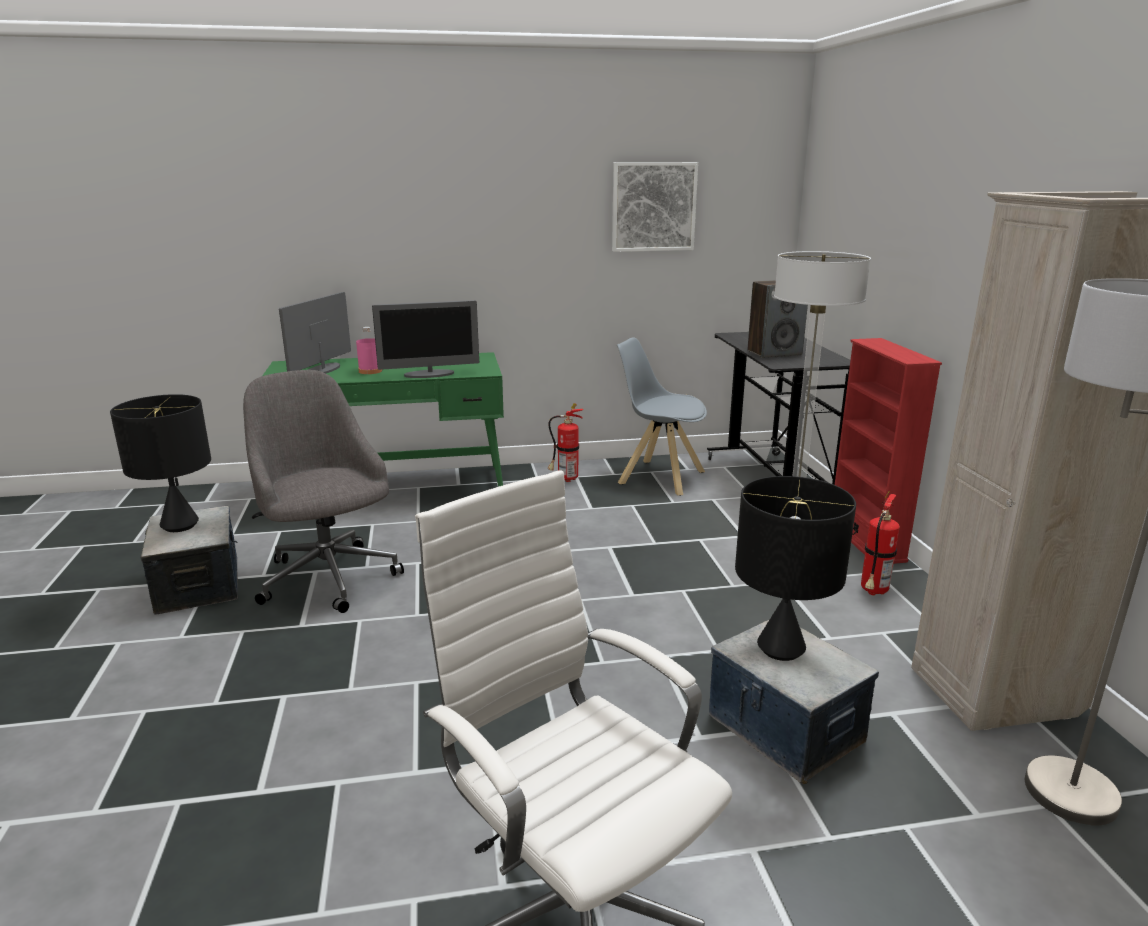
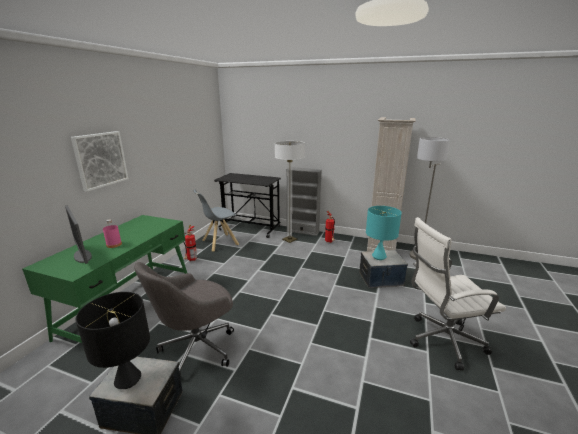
camera: 60 degrees left, 0 degrees up
grey office chair [243,370,404,613] -> grey office chair turned 45 degrees counterclockwise [134,262,234,377]
monitor [372,300,479,378] -> none
picture [612,162,698,252] -> picture moved to [71,131,128,192]
black table lamp [735,476,856,661] -> turquoise table lamp [366,206,402,260]
speaker [748,280,808,358] -> none
red bookcase [835,338,942,564] -> grey bookcase [286,167,322,236]

